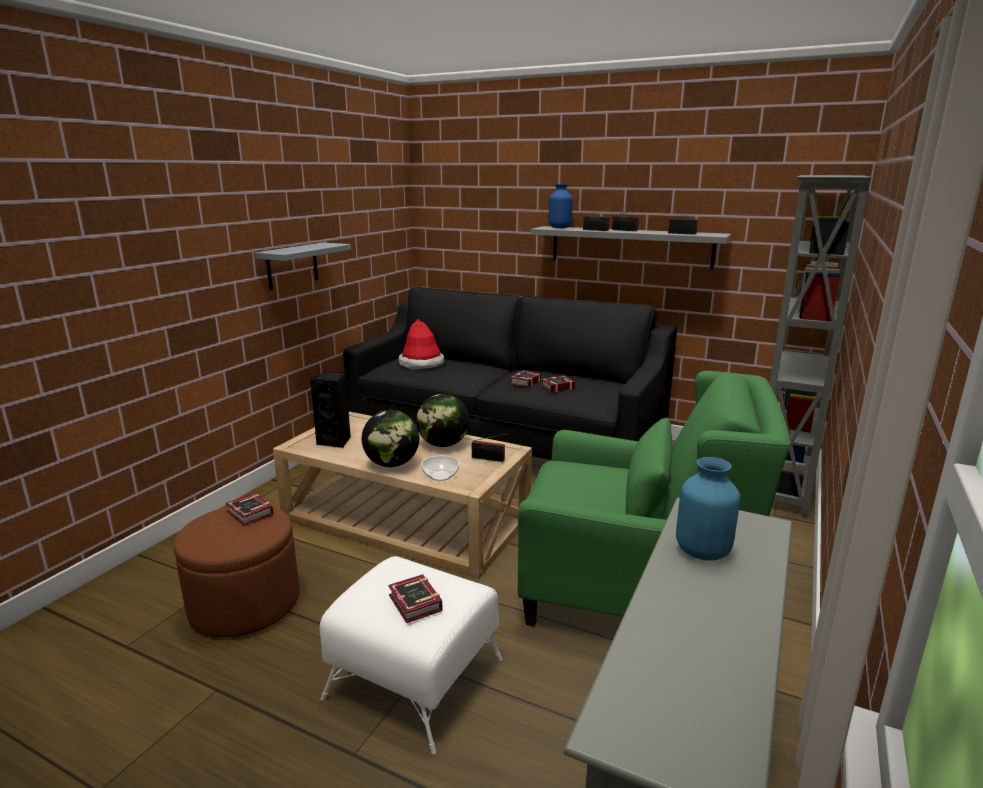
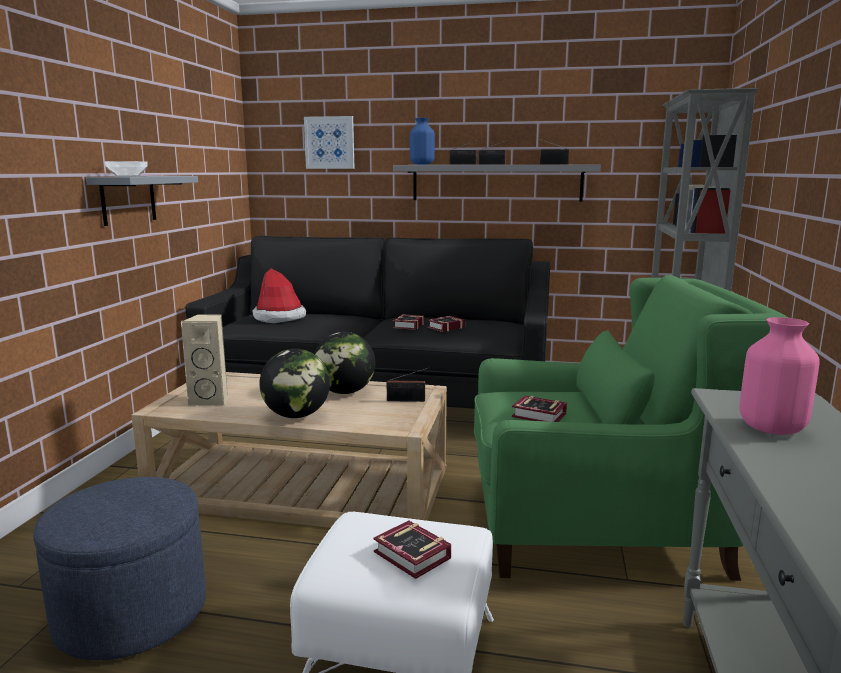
camera: 15 degrees left, 5 degrees down
brown ottoman [174,507,299,637] -> blue ottoman [33,477,206,661]
book [226,493,274,526] -> book moved to [512,395,567,422]
black speaker [310,371,351,448] -> beige speaker [181,314,228,407]
bowl [421,456,460,481] -> bowl moved to [105,161,148,176]
blue vase [676,457,740,560] -> pink vase [739,317,820,435]
none -> picture [304,116,355,169]

